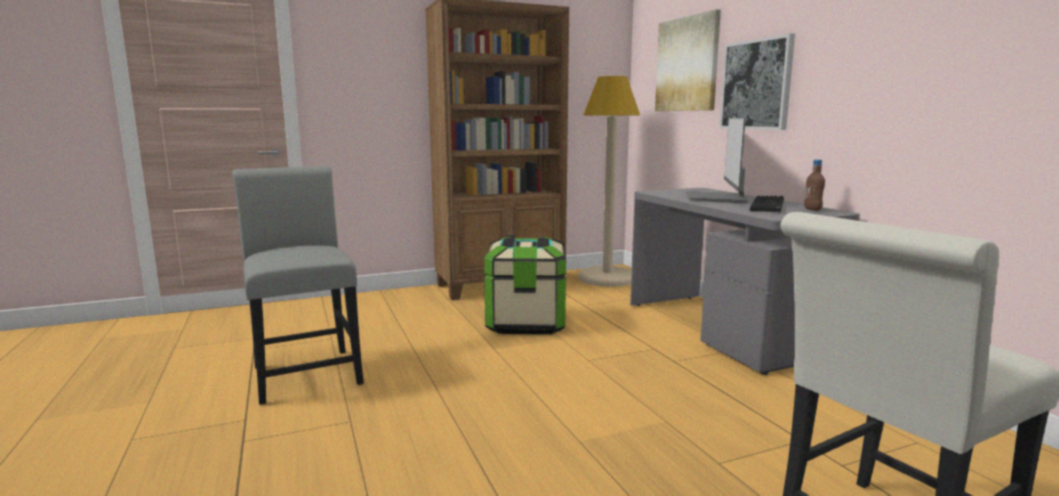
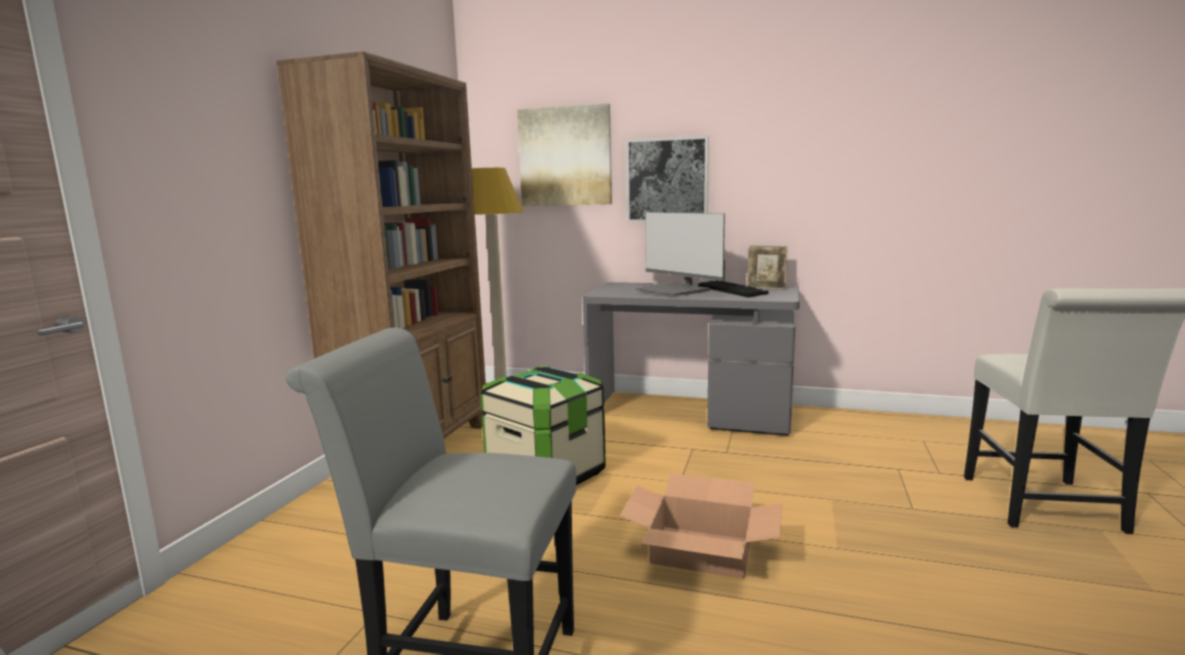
camera: 50 degrees left, 0 degrees up
brown bottle [804,160,825,211] -> picture frame [747,245,788,290]
none -> cardboard box [620,474,782,579]

